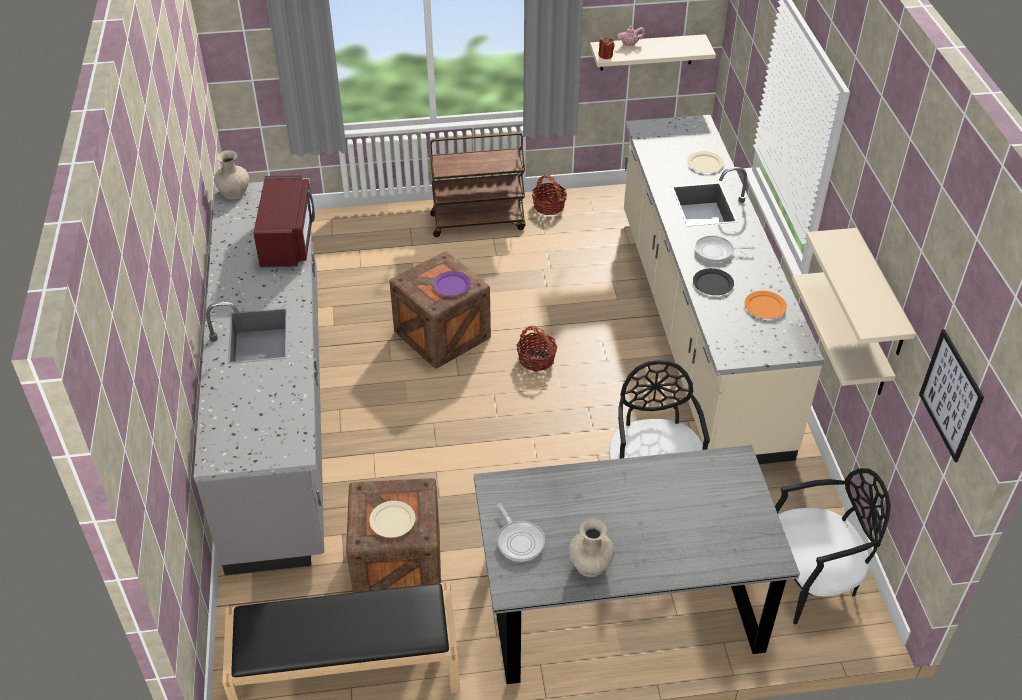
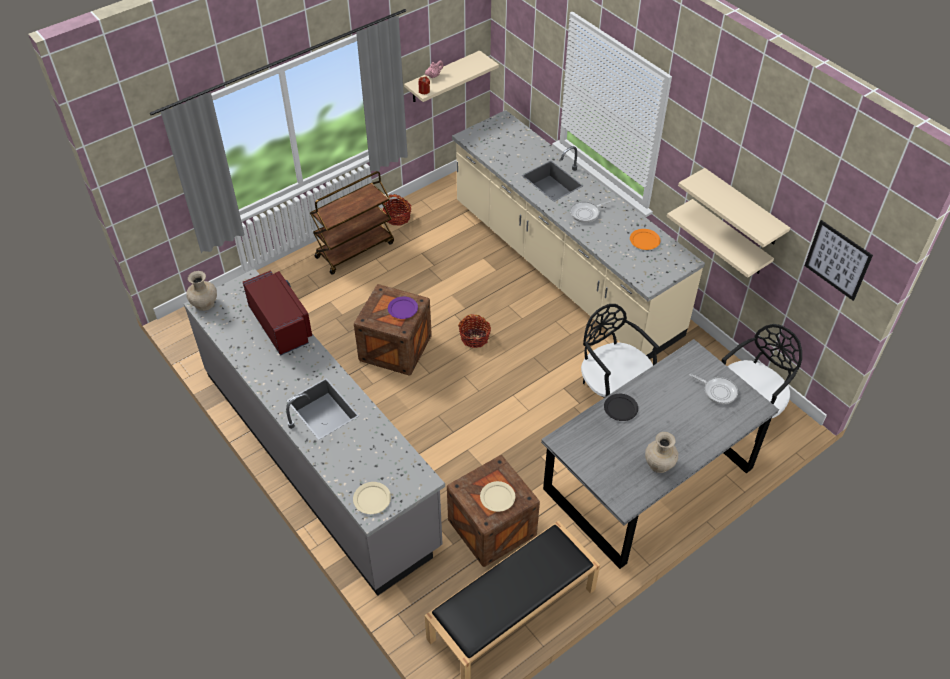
camera: 30 degrees left, 5 degrees up
frying pan [497,503,545,562] -> frying pan moved to [690,374,738,404]
beige plate [687,151,724,173] -> beige plate moved to [353,482,391,514]
black plate [693,268,734,295] -> black plate moved to [604,394,638,421]

